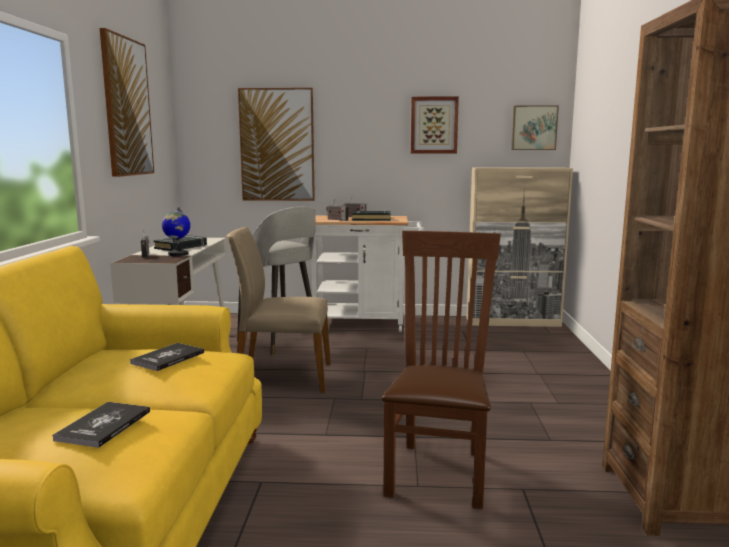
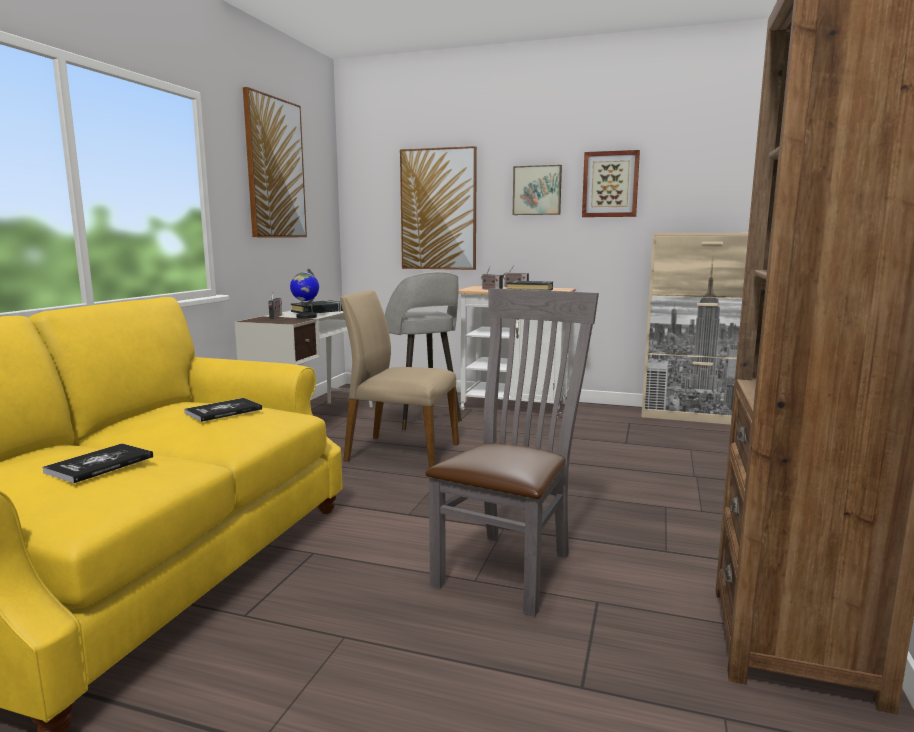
camera: 15 degrees right, 0 degrees up
brown chair [382,231,501,509] -> grey chair [425,288,599,617]
picture [511,105,559,150] -> picture moved to [513,165,562,215]

